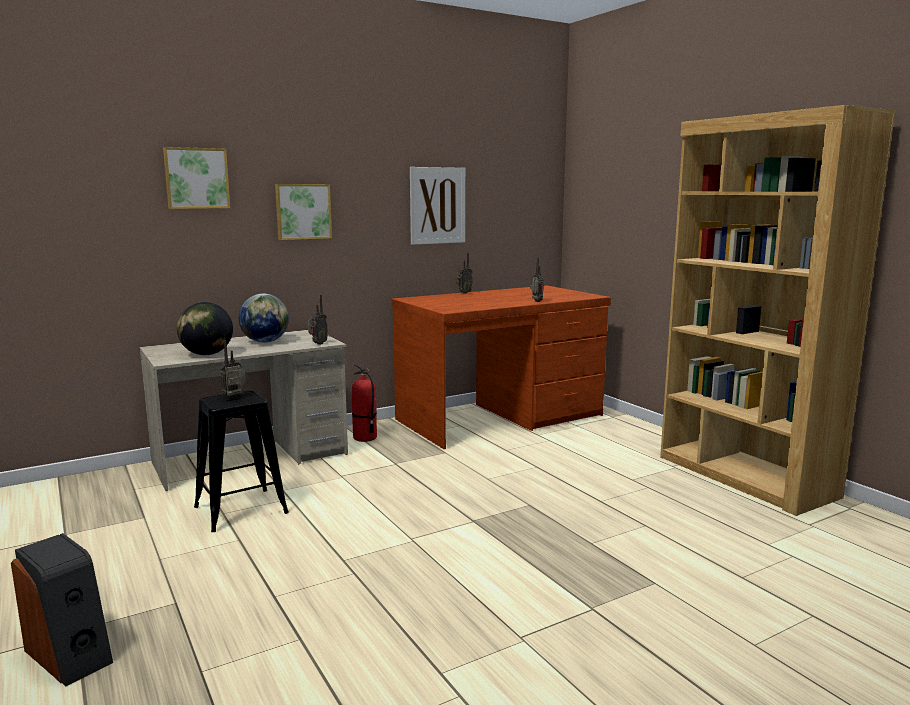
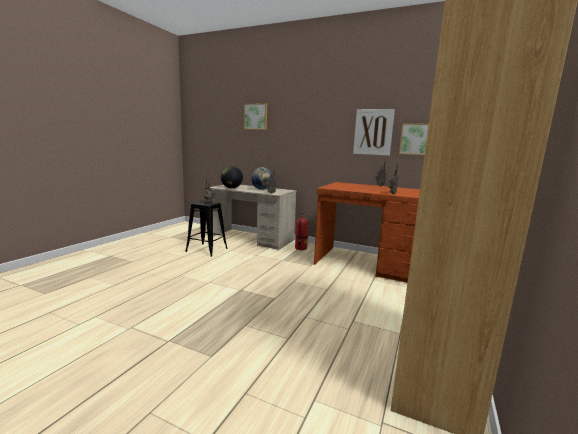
camera: 55 degrees right, 0 degrees up
speaker [11,533,113,687] -> none
picture [275,184,332,240] -> picture moved to [399,123,429,155]

